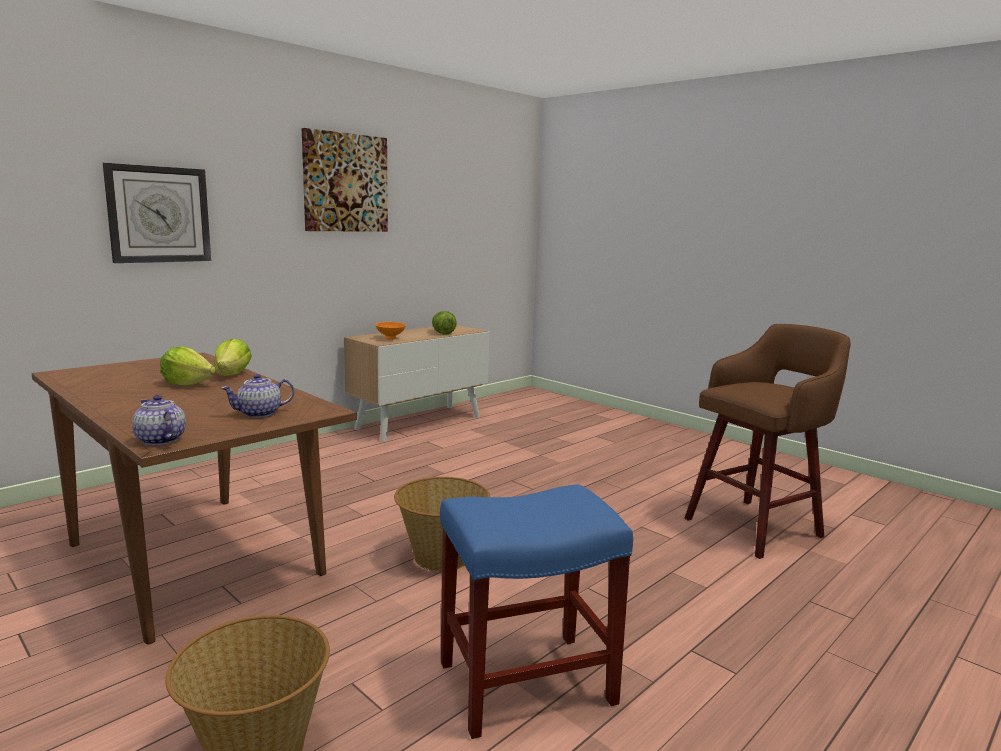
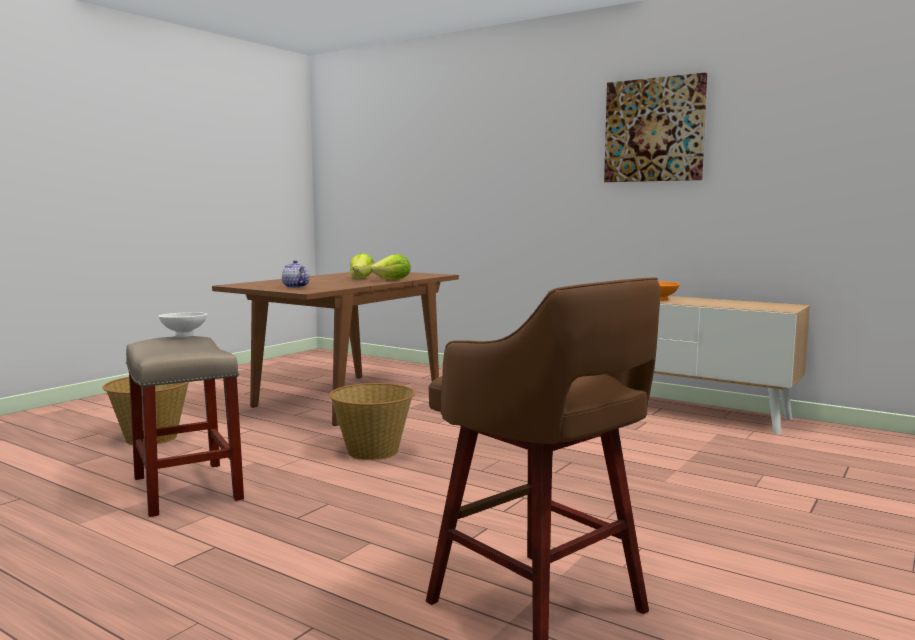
camera: 80 degrees right, 5 degrees down
wall clock [103,163,211,263] -> none
teapot [132,395,186,445] -> none
lettuce [432,311,457,335] -> none
blue stool [440,484,633,739] -> beige stool [126,336,244,517]
none -> white bowl [158,312,207,337]

